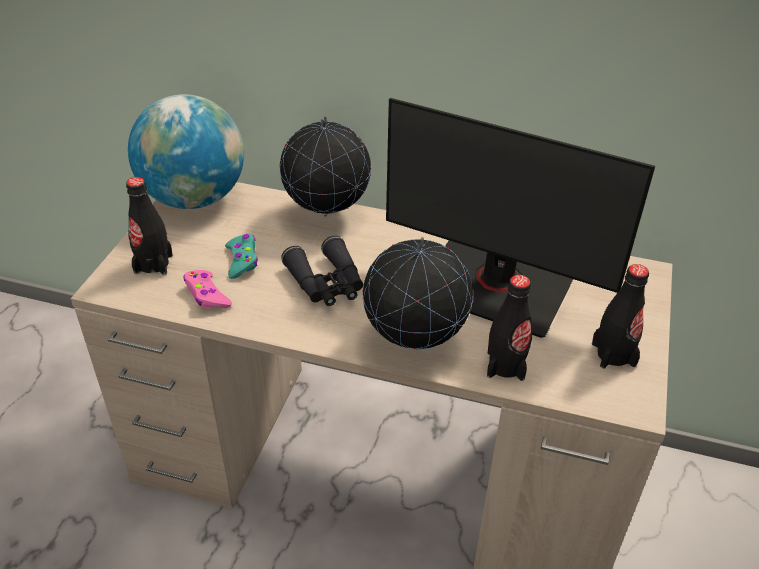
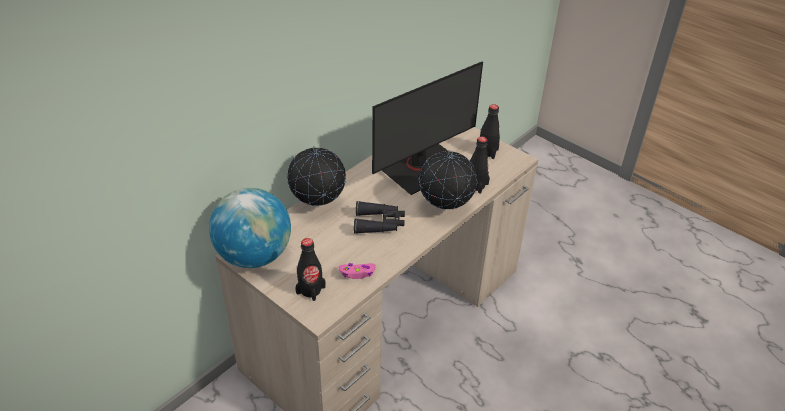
camera: 65 degrees left, 0 degrees up
turquoise game controller [225,234,258,279] -> none

